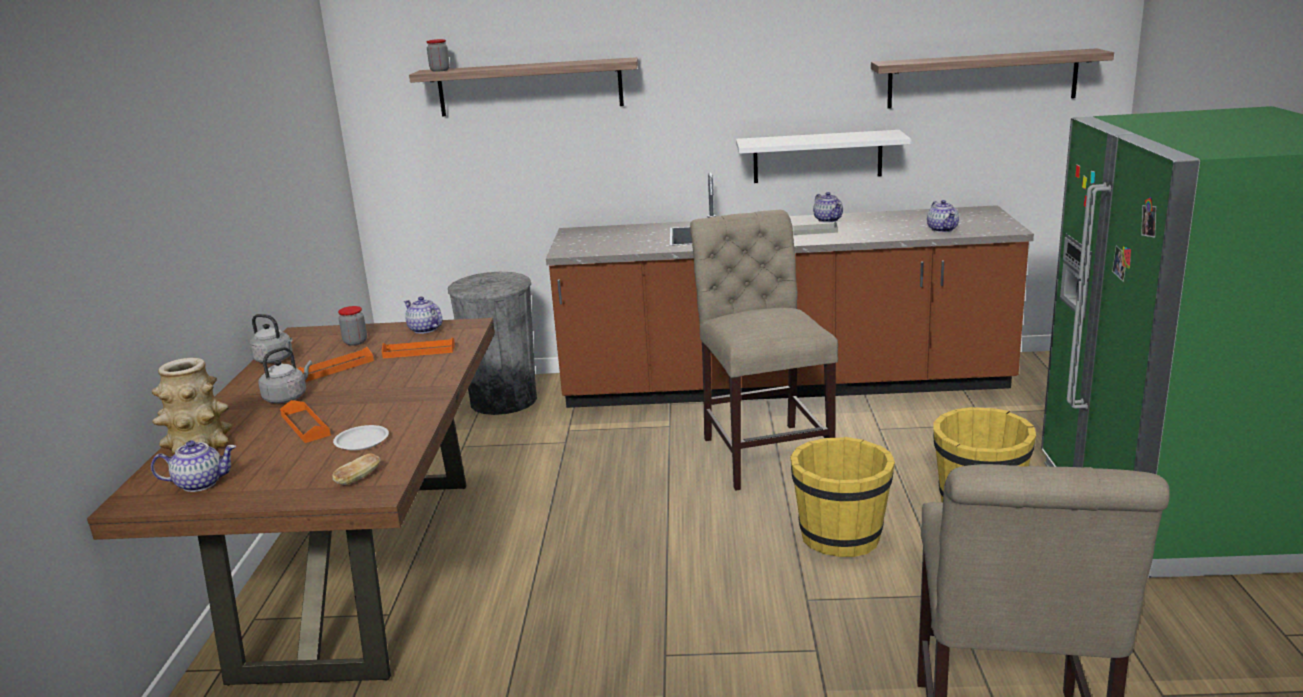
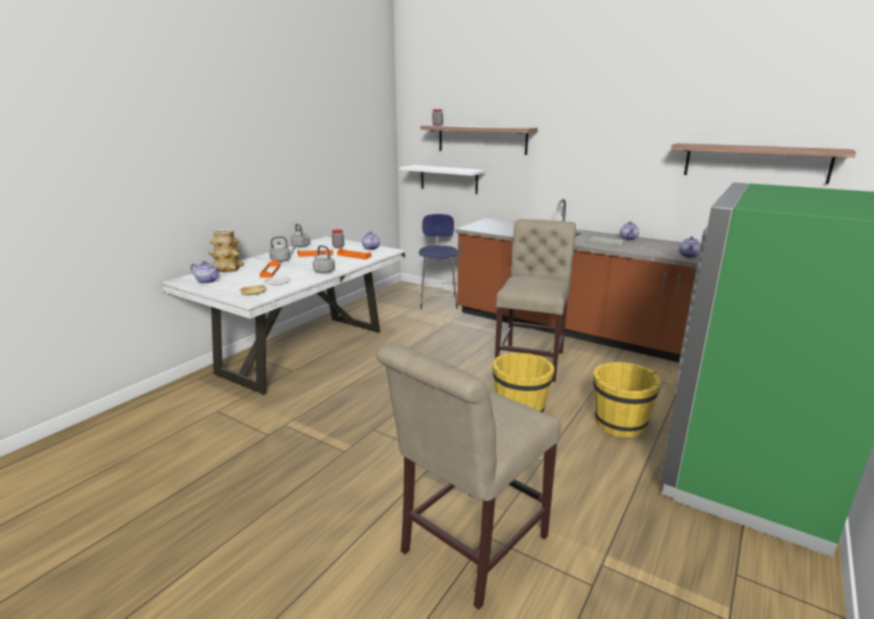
camera: 30 degrees right, 0 degrees up
brown dining table [87,318,495,686] -> white dining table [162,237,405,395]
grey trash can [448,272,537,415] -> blue stool [419,214,458,309]
white shelf [736,130,911,183] -> white shelf moved to [399,165,486,194]
none -> grey kettle [313,245,335,273]

